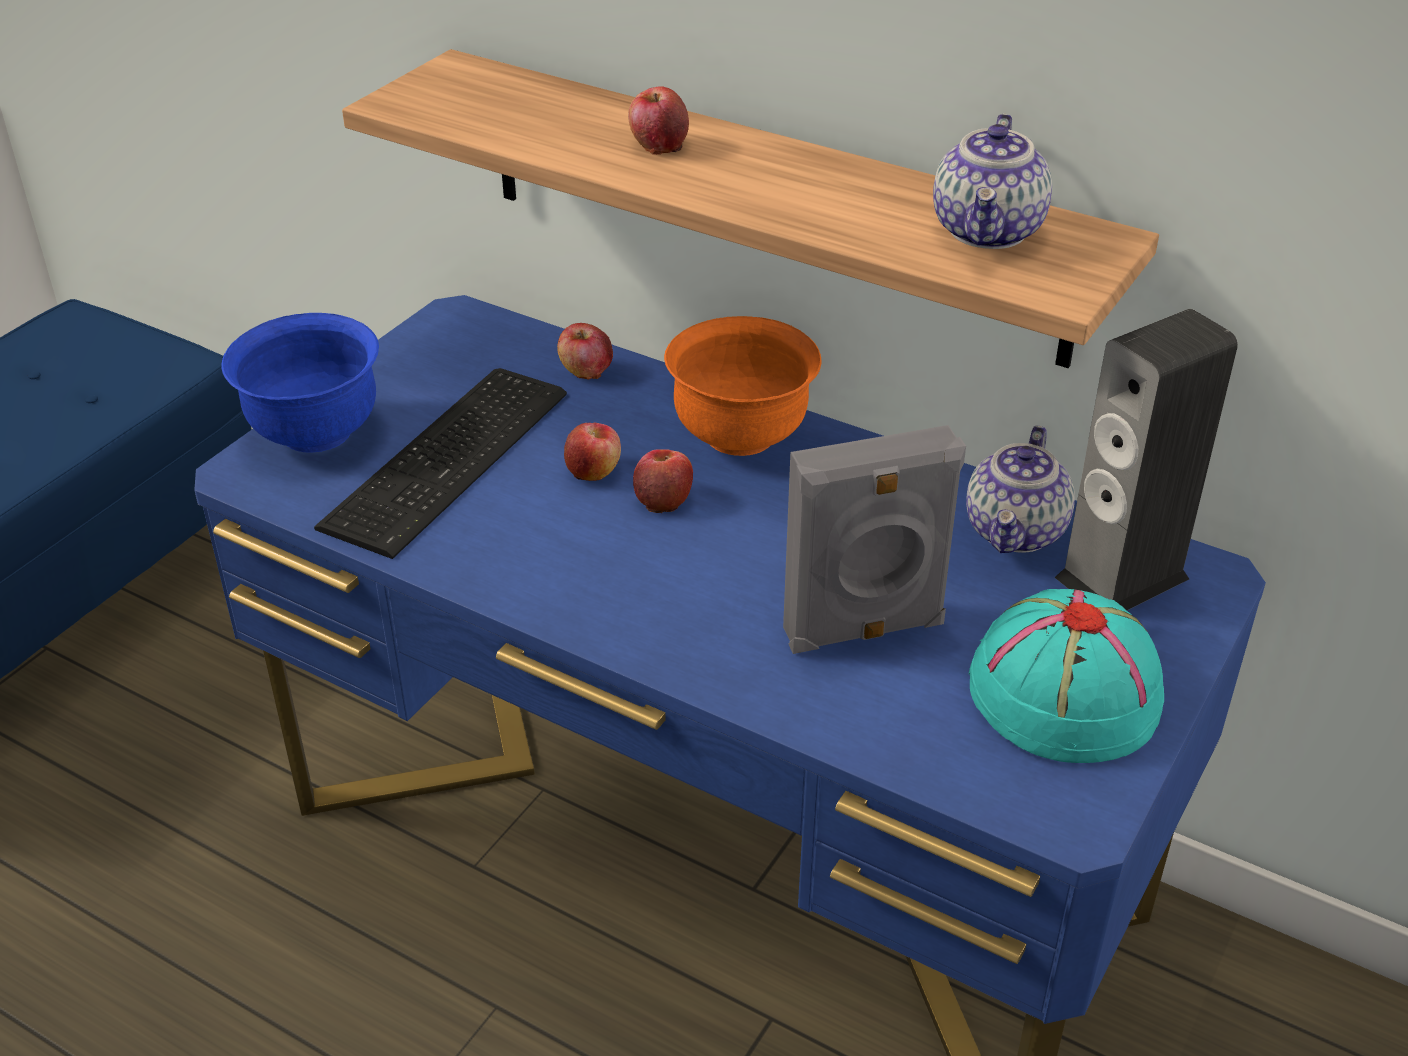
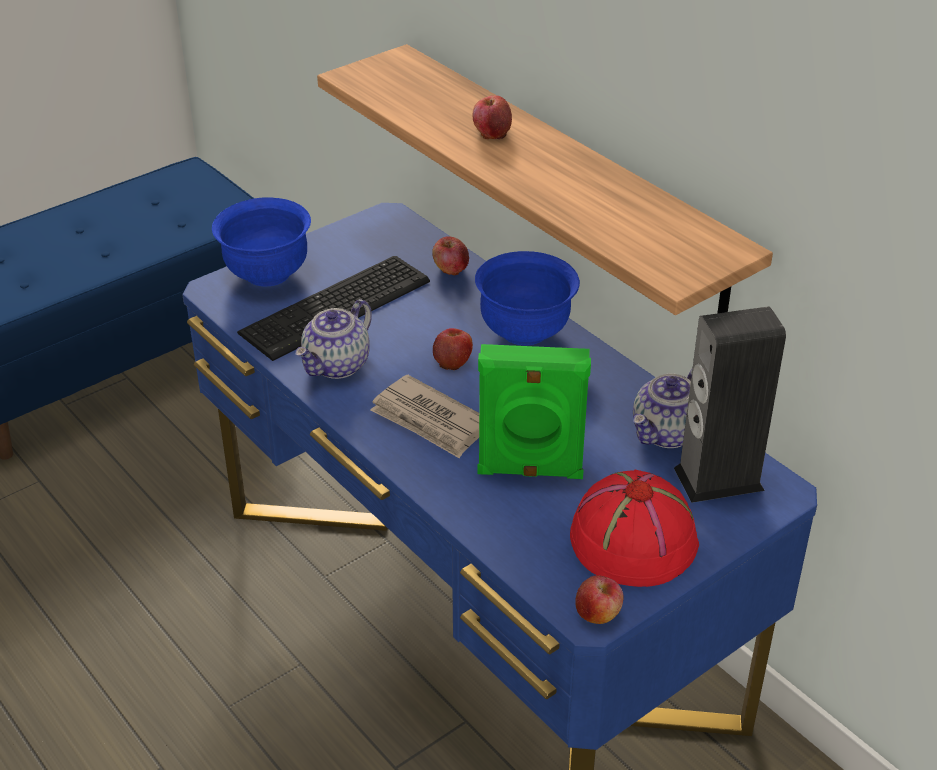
camera: 20 degrees right, 0 degrees up
apple [564,423,621,481] -> apple moved to [575,575,624,624]
orange bowl [664,316,822,456] -> blue bowl [475,251,580,346]
grey speaker [783,425,966,654] -> green speaker [478,344,591,479]
teapot [933,114,1052,249] -> teapot moved to [295,299,372,379]
turquoise hat [969,589,1164,763] -> red hat [570,469,699,587]
none -> newspaper [370,374,479,458]

